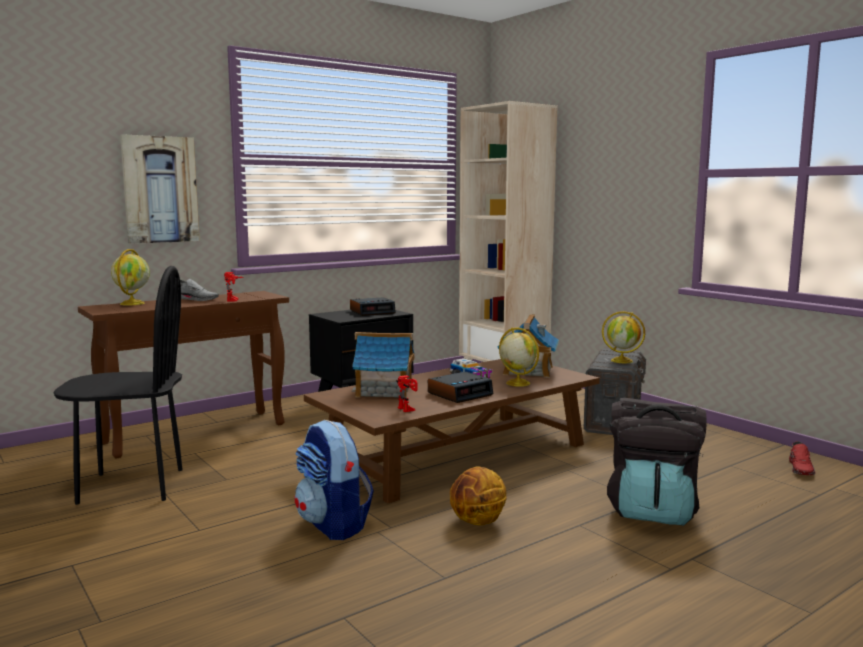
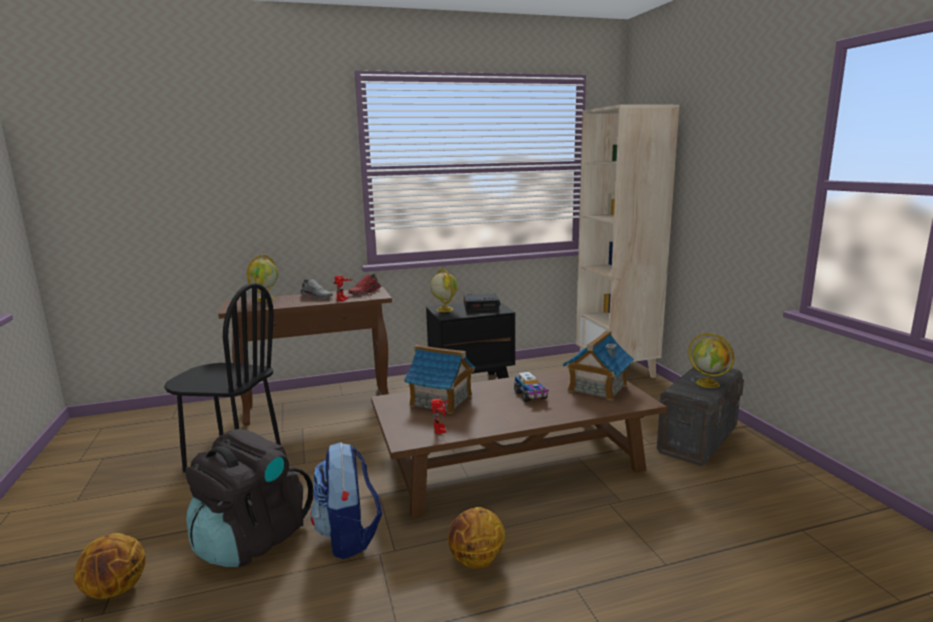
camera: 20 degrees right, 5 degrees up
picture [120,134,200,244] -> none
alarm clock [428,372,493,403] -> none
globe [499,328,539,387] -> globe moved to [430,269,458,312]
black backpack [607,398,707,526] -> black backpack moved to [185,429,314,567]
red shoe [789,441,816,475] -> red shoe moved to [349,274,381,295]
none -> basketball [74,533,146,599]

